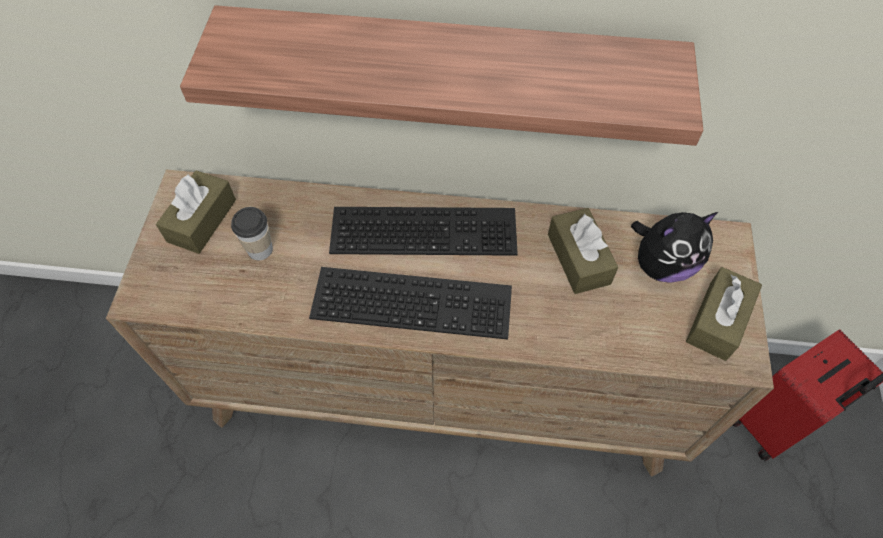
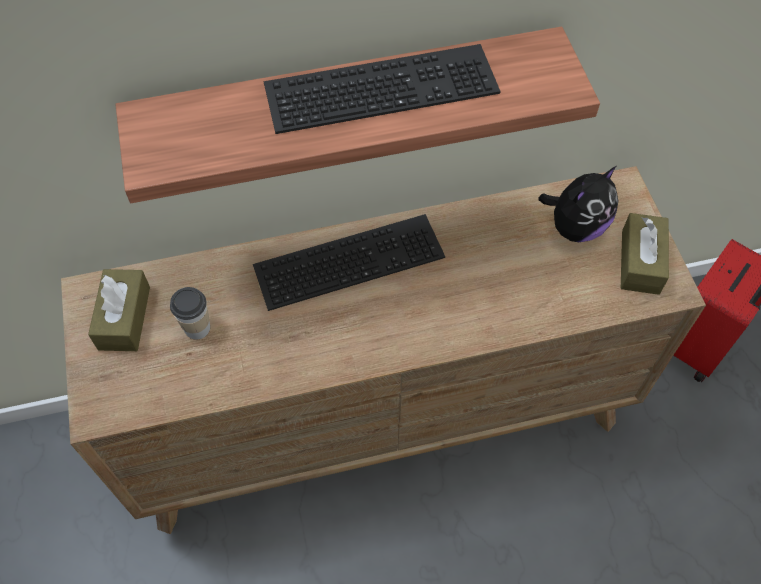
camera: 20 degrees left, 0 degrees up
keyboard [309,267,512,340] -> keyboard moved to [264,44,500,134]
brown tissue box [548,208,618,294] -> none

